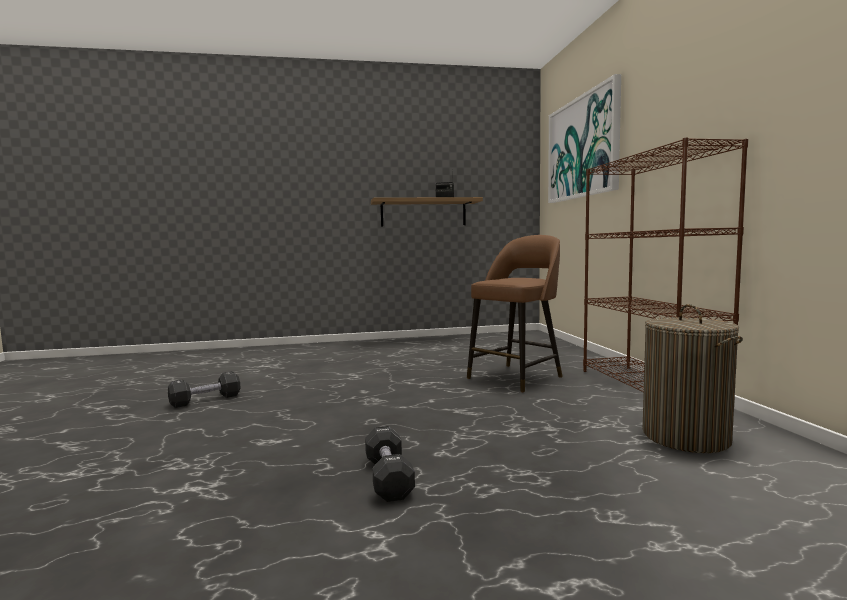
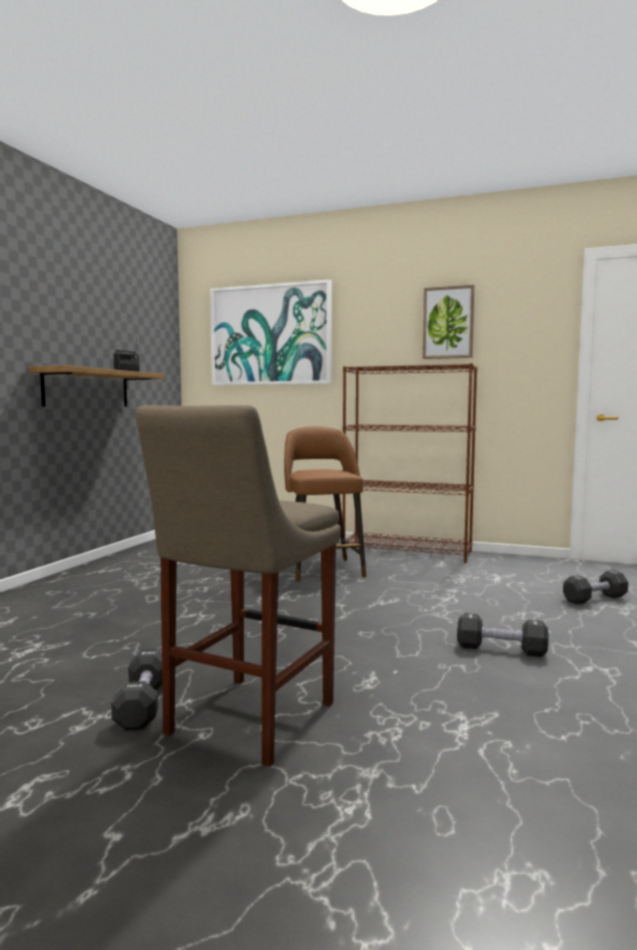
camera: 60 degrees left, 0 degrees up
laundry basket [643,304,743,453] -> none
none -> beige stool [135,405,341,767]
none -> picture [423,285,474,359]
none -> black dumbbell [563,570,628,605]

